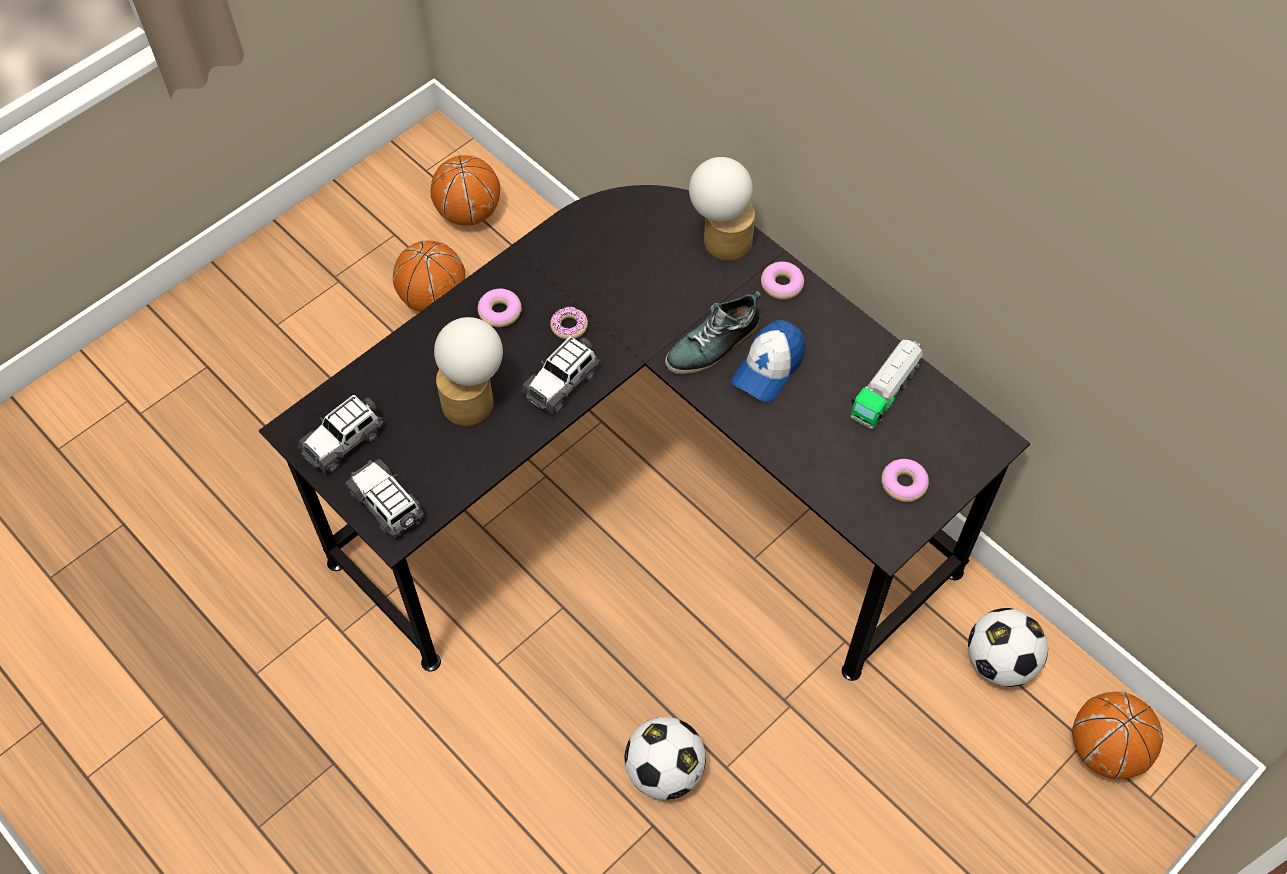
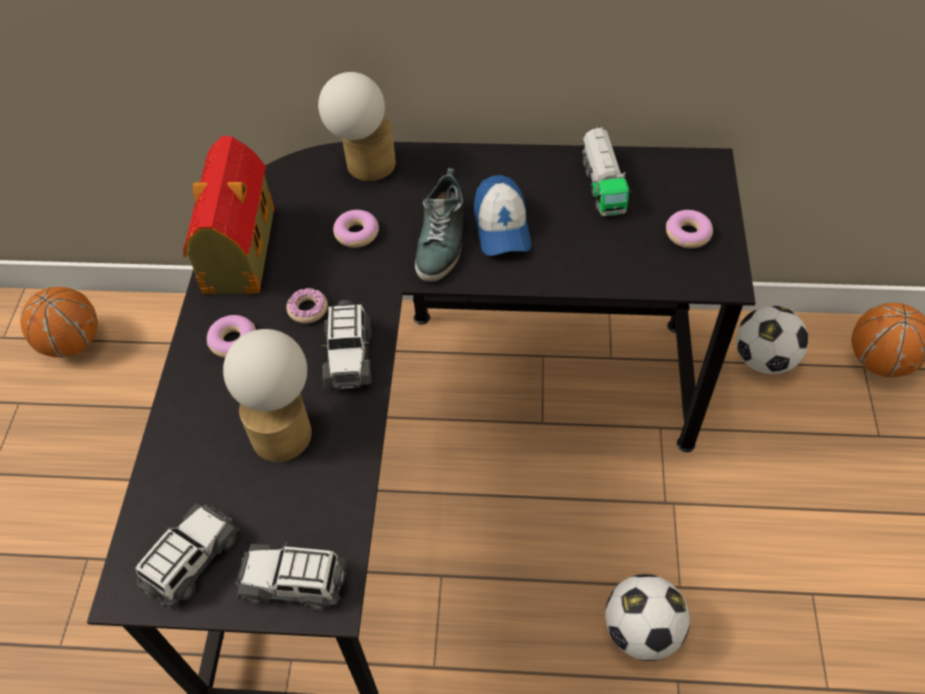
camera: 40 degrees left, 5 degrees down
toy car [299,395,383,473] -> toy car turned 150 degrees counterclockwise [136,503,240,607]
basketball [393,241,465,312] -> none
donut [761,262,804,300] -> donut moved to [333,210,379,248]
none -> toy house [183,136,274,294]

